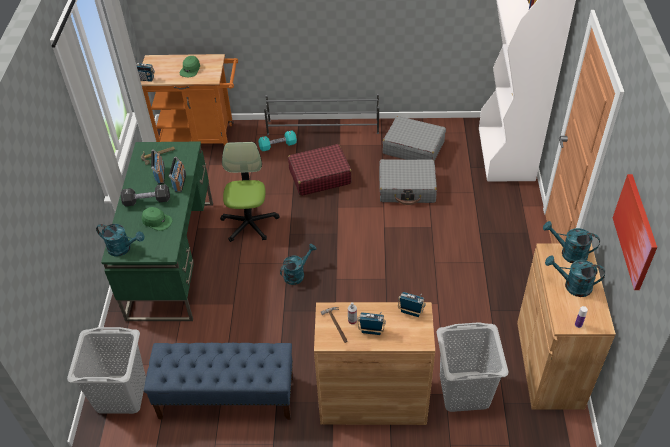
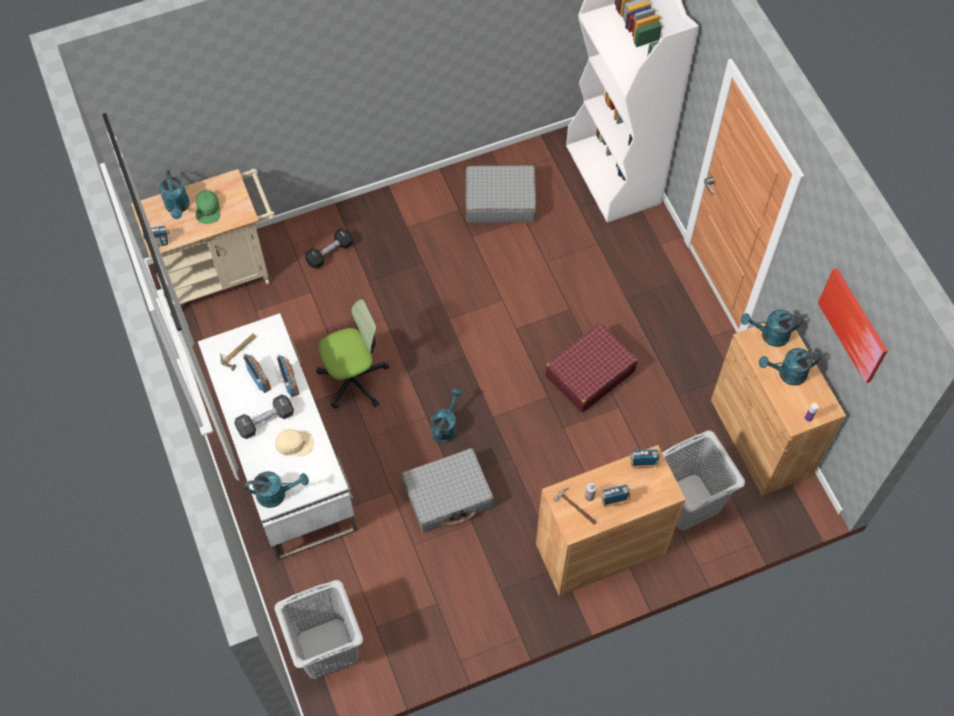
camera: 25 degrees left, 15 degrees up
green desk [101,142,213,321] -> white desk [198,313,357,561]
orange cart [141,54,238,146] -> beige cart [131,168,275,304]
green cap [142,207,172,231] -> beige cap [275,429,314,456]
blue bench [144,343,294,420] -> none
office chair [220,142,280,242] -> office chair turned 90 degrees clockwise [316,299,389,409]
turquoise dumbbell [258,131,297,151] -> black dumbbell [305,229,353,269]
grey shoe rack [264,94,379,135] -> none
red suitcase [288,144,352,196] -> red suitcase moved to [545,323,638,413]
grey suitcase [379,159,437,205] -> grey suitcase moved to [401,448,494,532]
none -> turquoise watering can [159,170,190,219]

